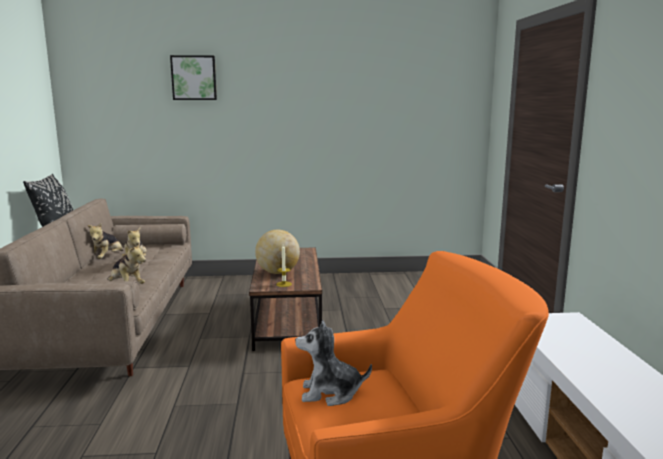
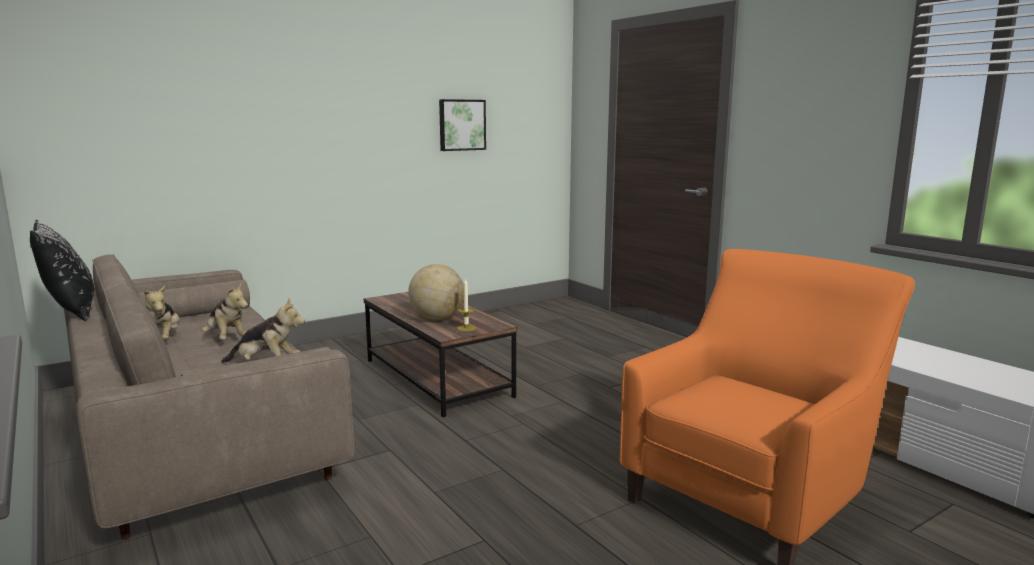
camera: 30 degrees left, 0 degrees up
picture [170,55,217,100] -> picture moved to [439,99,486,151]
plush toy [295,320,372,406] -> none

